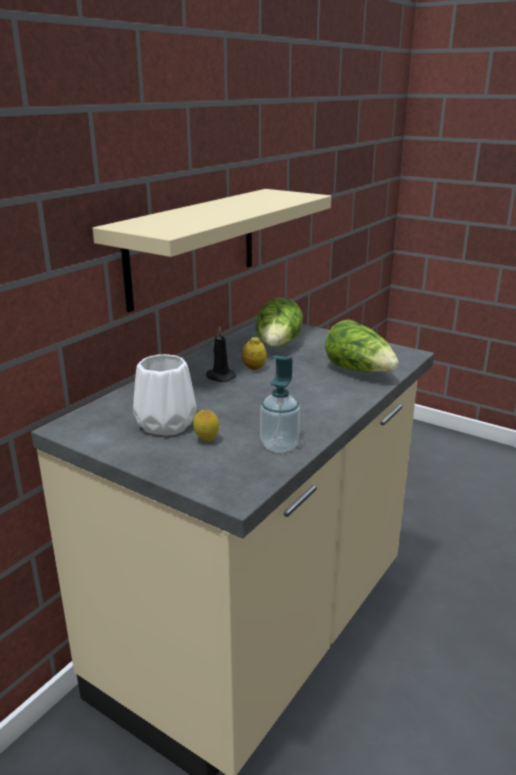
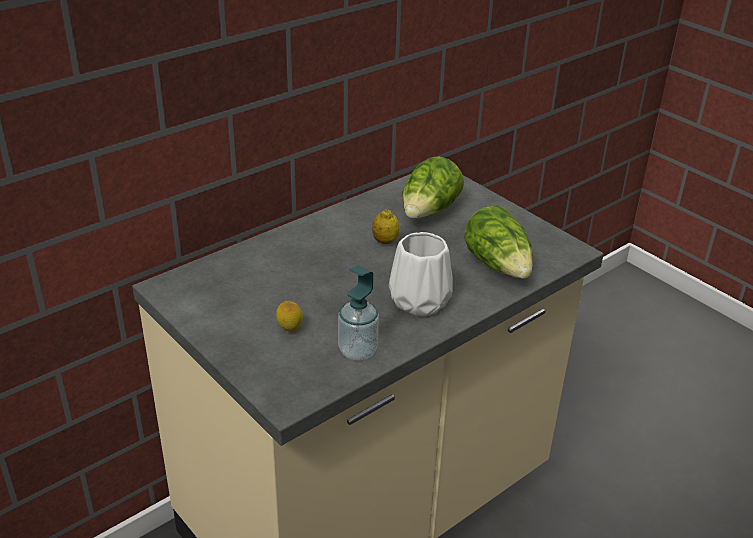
camera: 15 degrees right, 10 degrees up
beige shelf [93,189,331,312] -> none
white vase [133,354,197,435] -> white vase moved to [389,232,453,316]
black candle [206,326,236,382] -> none

